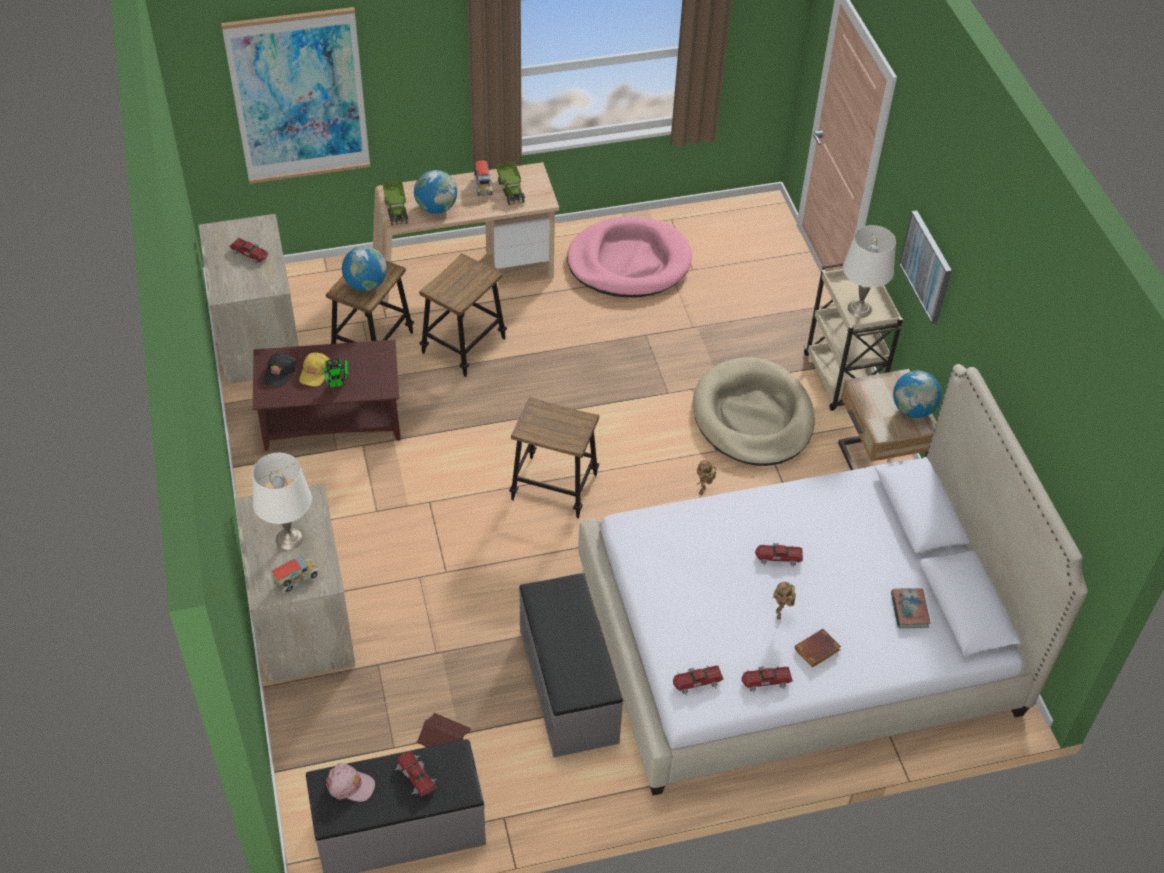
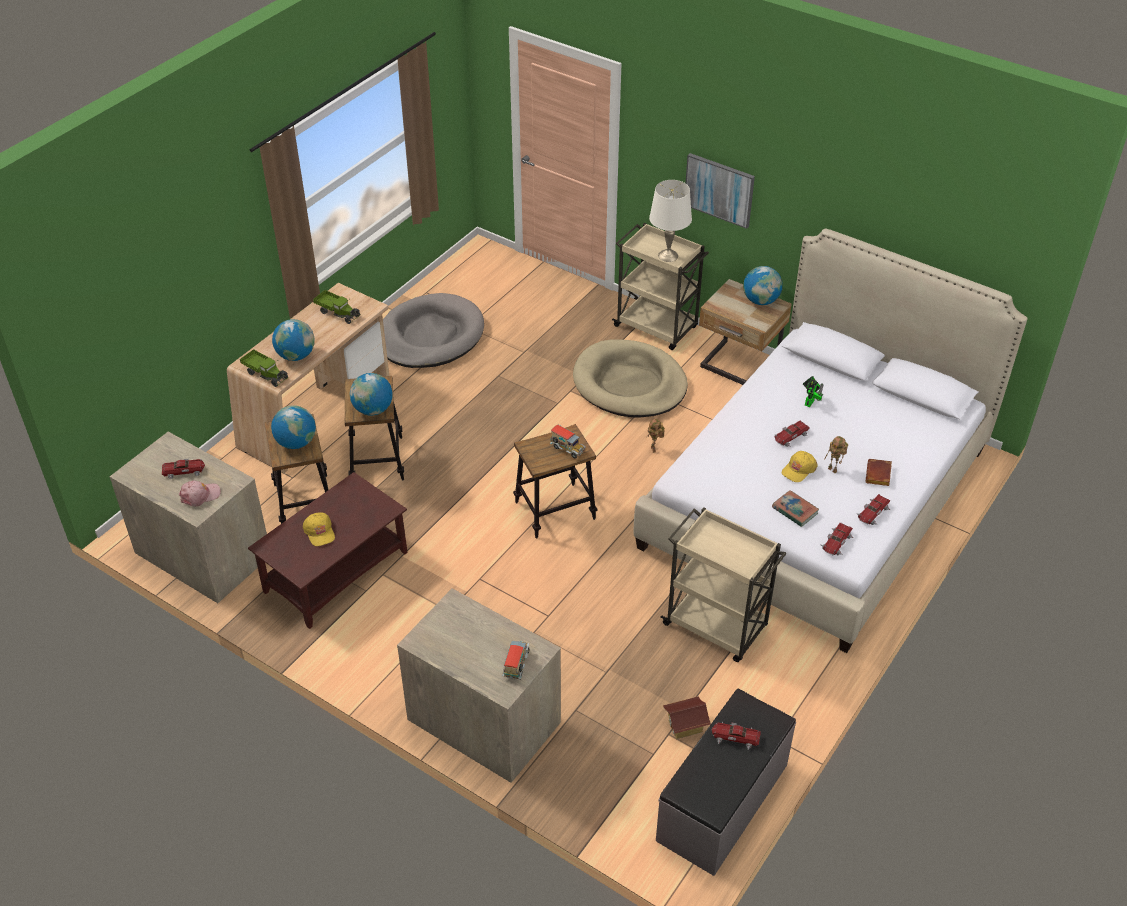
camera: 40 degrees left, 5 degrees down
picture [221,7,371,184] -> none
white table lamp [252,453,312,550] -> none
black cap [263,353,296,387] -> none
toy robot [321,358,348,388] -> toy robot moved to [803,376,824,407]
pink cap [326,763,375,802] -> pink cap moved to [179,480,221,507]
toy truck [474,160,493,196] -> toy truck moved to [550,425,586,459]
grey bench [519,573,623,758] -> beige cart [661,507,786,662]
pink dog bed [567,216,692,297] -> grey dog bed [383,293,484,368]
book [891,588,931,628] -> book moved to [772,490,819,527]
none -> globe [350,373,393,416]
none -> yellow cap [781,451,818,482]

